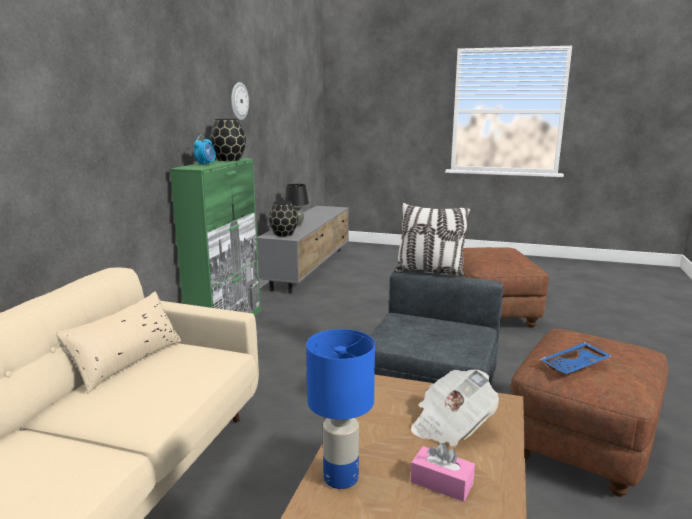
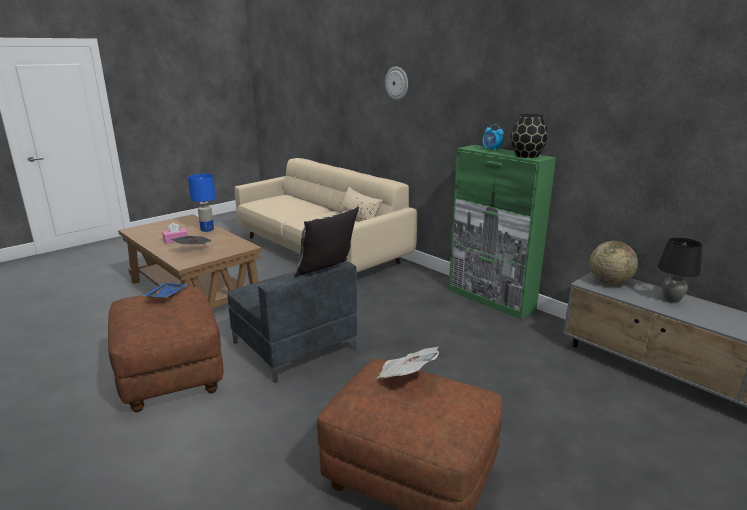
camera: 120 degrees right, 5 degrees up
wall clock [231,82,249,120] -> wall clock moved to [385,67,408,100]
black vase [269,201,298,236] -> globe [590,241,638,285]
none -> newspaper [376,347,439,379]

